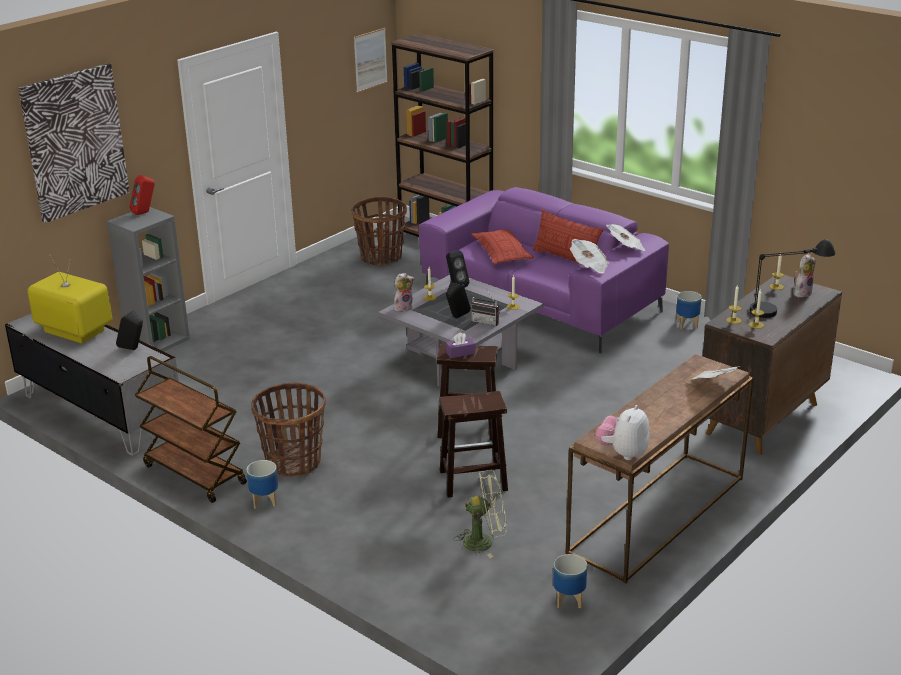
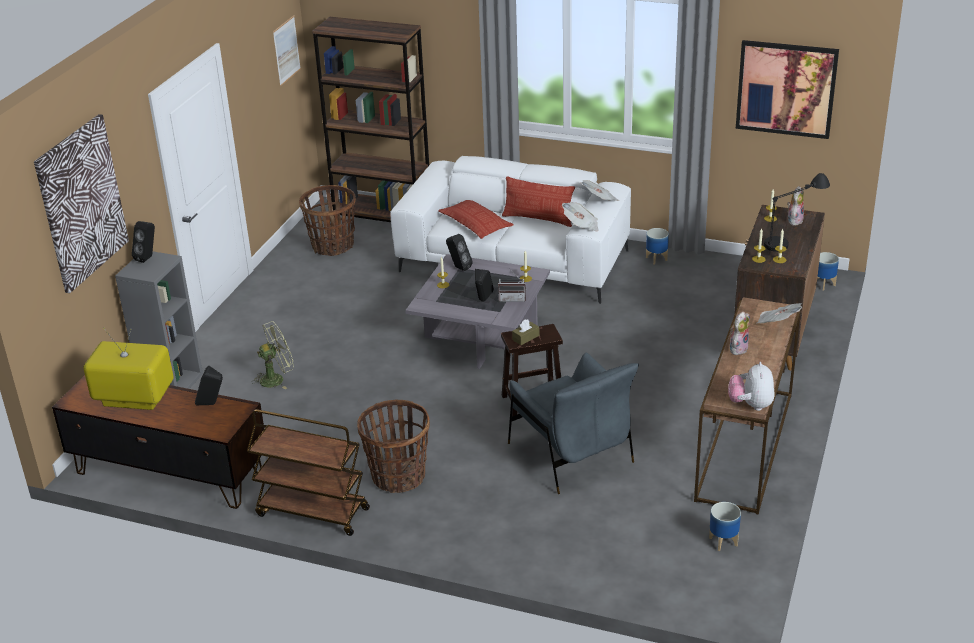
camera: 20 degrees left, 5 degrees up
grey tv stand [5,313,179,456] -> brown tv stand [52,375,264,509]
red speaker [130,175,155,215] -> black speaker [132,221,155,263]
planter [246,460,278,509] -> planter moved to [817,252,839,291]
plush toy [394,273,415,312] -> plush toy moved to [730,311,750,355]
purple sofa [419,187,669,353] -> white sofa [390,156,631,304]
brown stool [439,391,508,498] -> grey armchair [508,352,639,494]
purple tissue box [446,332,475,358] -> brown tissue box [512,319,539,345]
green fan [454,470,506,558] -> green fan moved to [254,321,294,389]
none -> picture [736,40,839,139]

